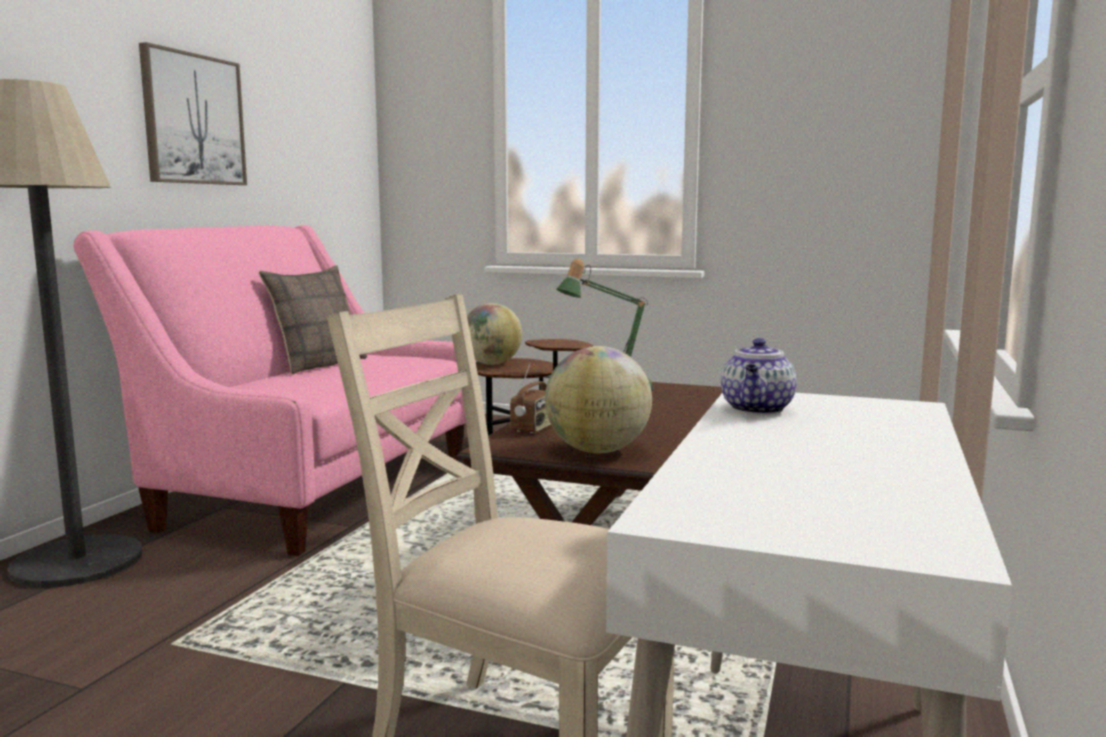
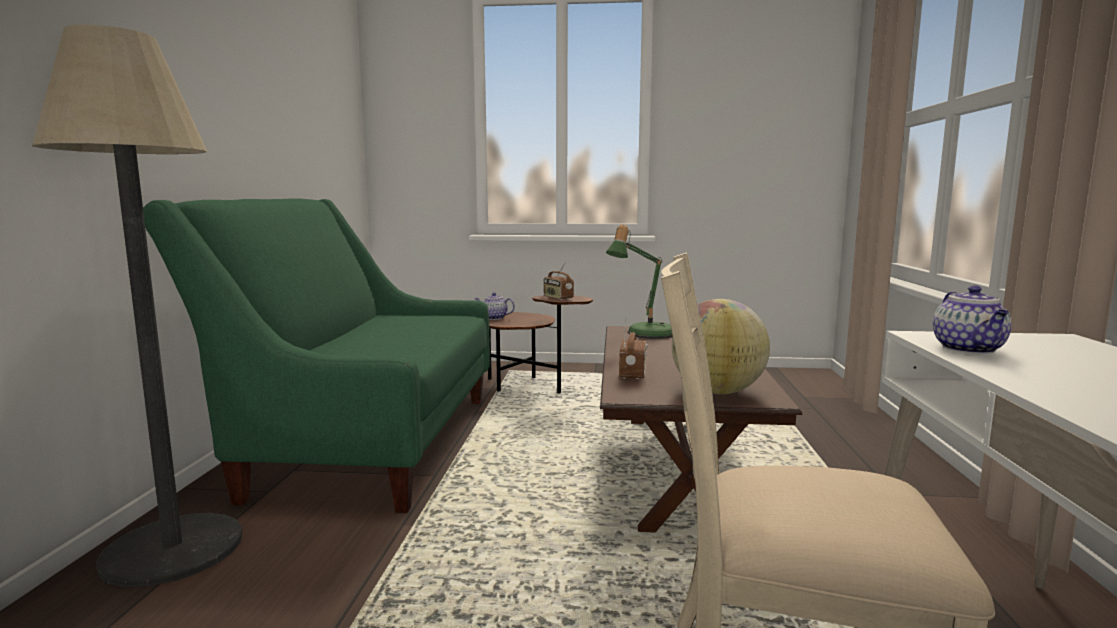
camera: 15 degrees left, 0 degrees up
pink sofa [73,225,466,556] -> green sofa [143,198,490,513]
picture [139,42,247,185] -> none
pillow [259,265,367,375] -> none
globe [467,303,522,365] -> teapot [474,292,515,320]
none -> radio [544,262,574,300]

